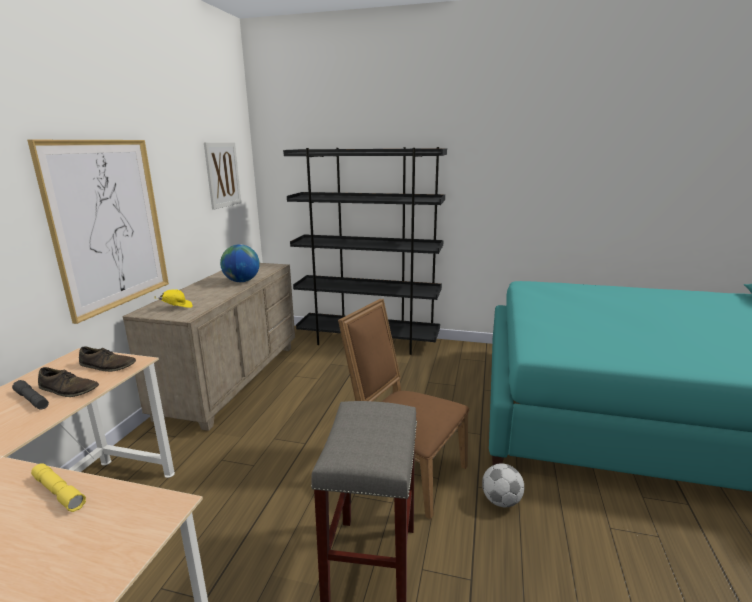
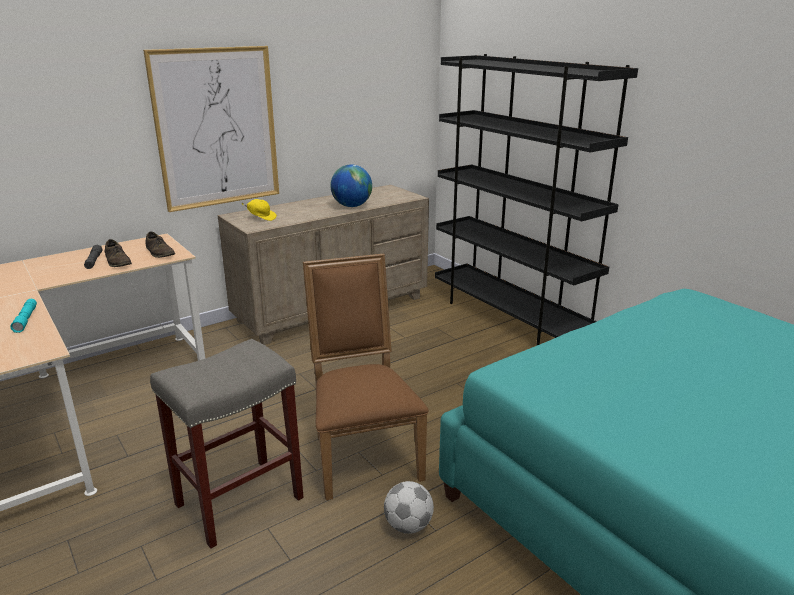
camera: 40 degrees right, 5 degrees up
yellow flashlight [31,463,86,512] -> turquoise flashlight [11,299,37,333]
picture [204,142,241,210] -> none

